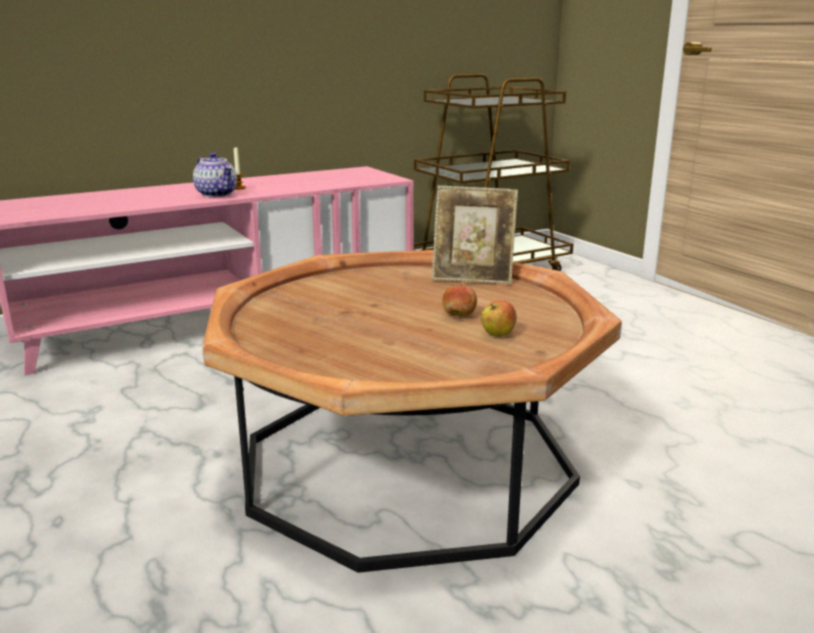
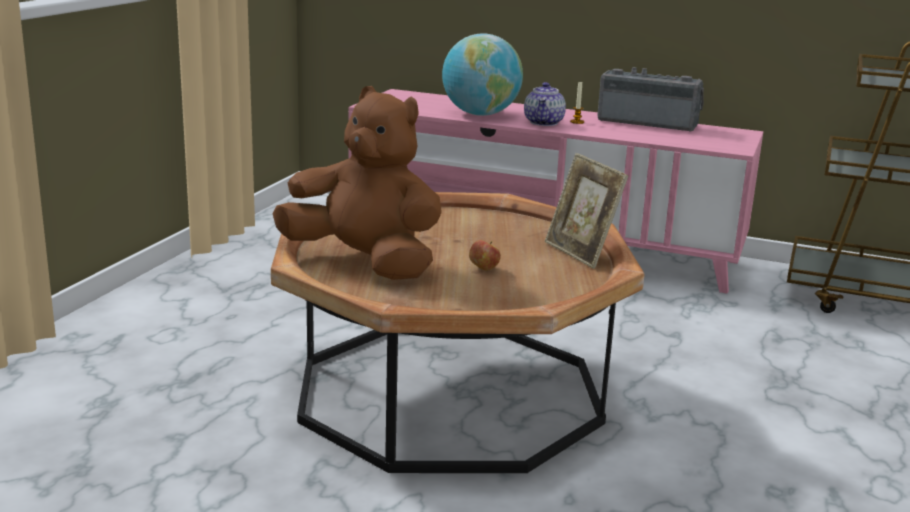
camera: 50 degrees right, 0 degrees up
apple [481,300,517,337] -> none
none -> brown plush toy [272,86,441,280]
none -> globe [442,33,523,116]
none -> radio [597,67,704,132]

